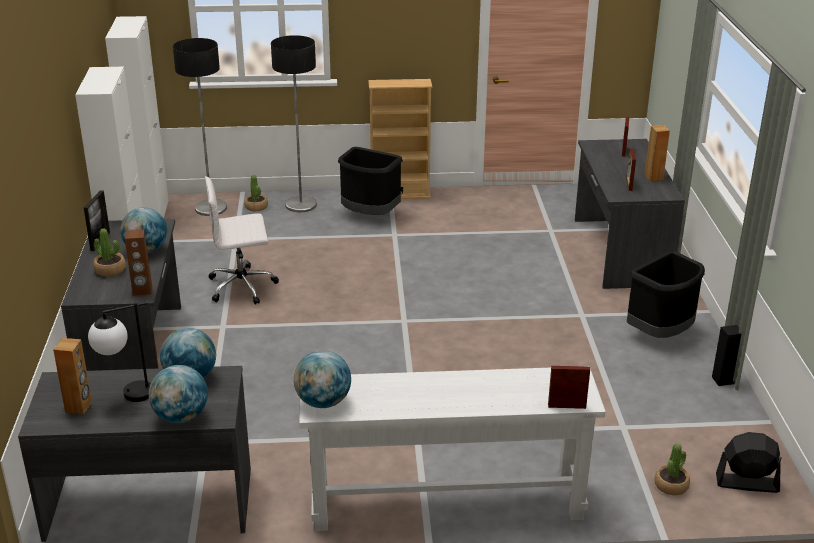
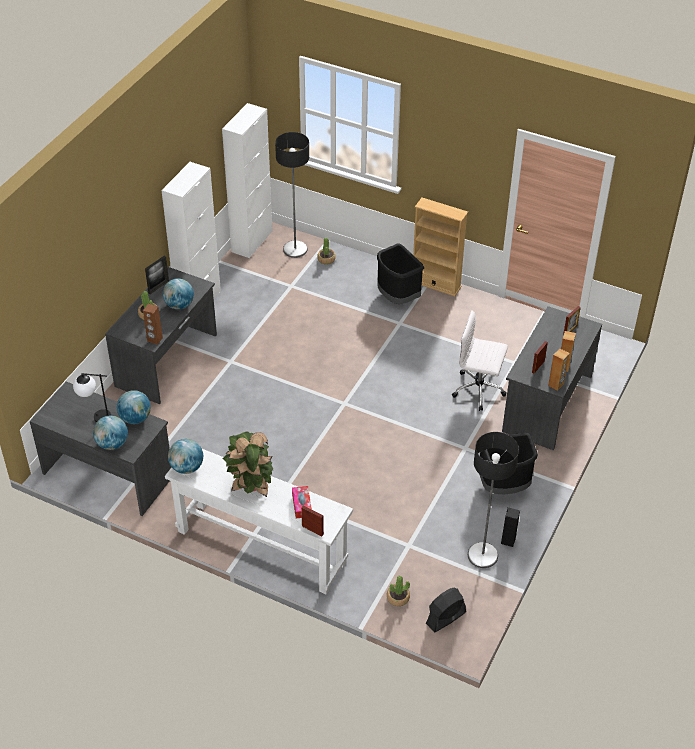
camera: 30 degrees right, 15 degrees up
brown speaker [53,338,92,414] -> brown speaker moved to [548,349,570,391]
white office chair [205,176,279,305] -> white office chair moved to [452,310,508,411]
floor lamp [271,35,317,212] -> floor lamp moved to [468,432,519,568]
black fan [716,432,782,493] -> black fan turned 75 degrees counterclockwise [426,588,466,632]
none -> potted plant [222,431,273,497]
none -> tissue box [292,486,312,518]

